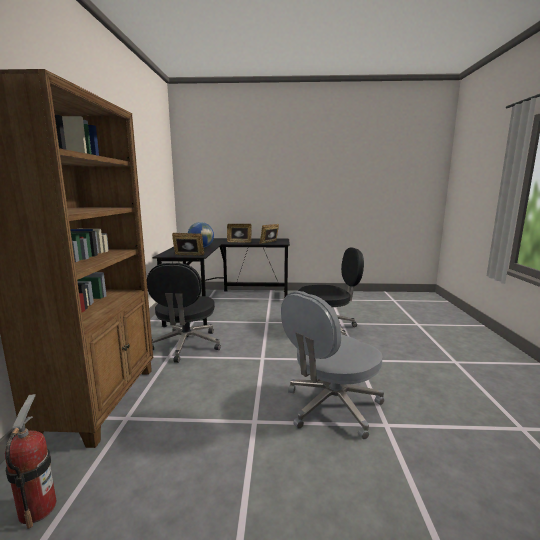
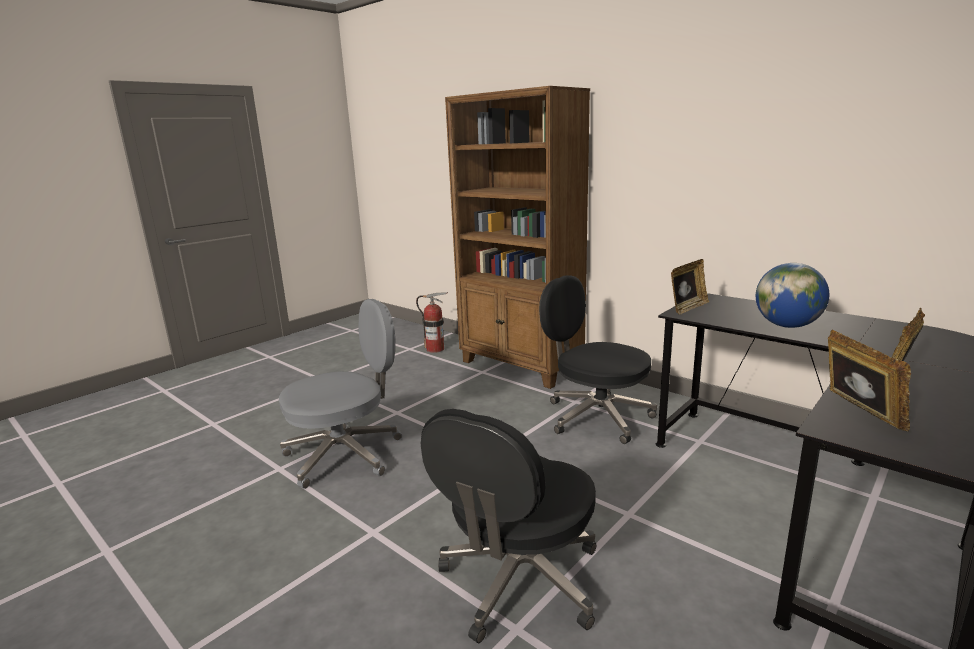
camera: 130 degrees right, 5 degrees up
grey office chair [281,291,384,440] -> grey office chair turned 60 degrees clockwise [279,299,402,489]

